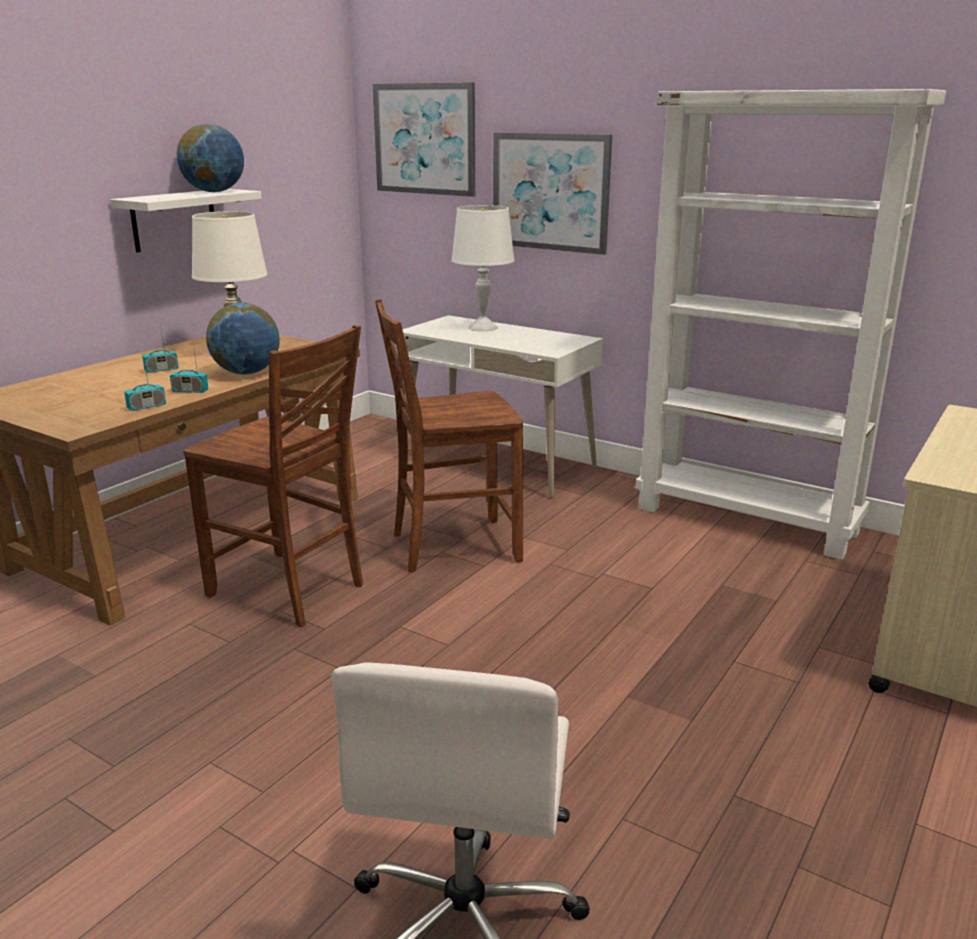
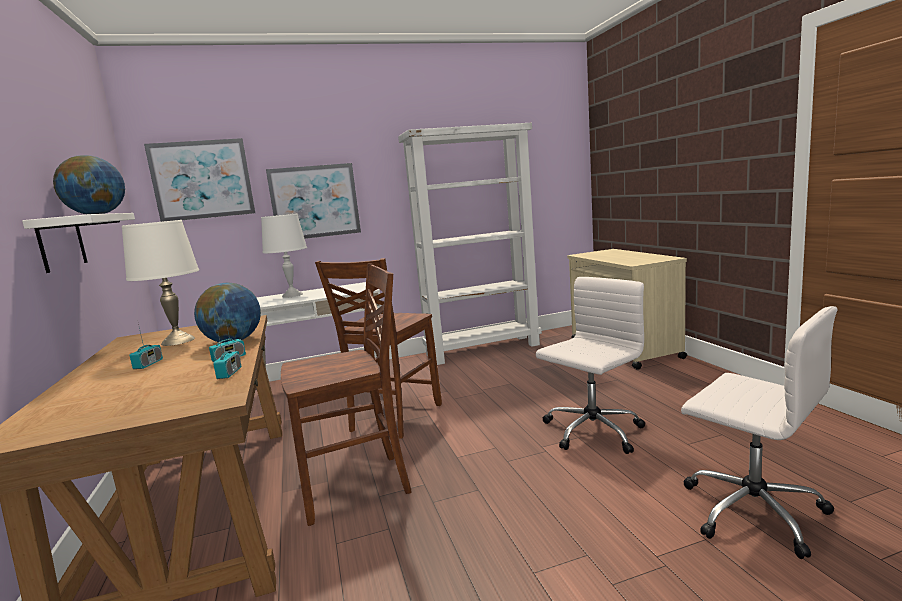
camera: 50 degrees left, 10 degrees down
none -> white office chair [536,277,645,454]

